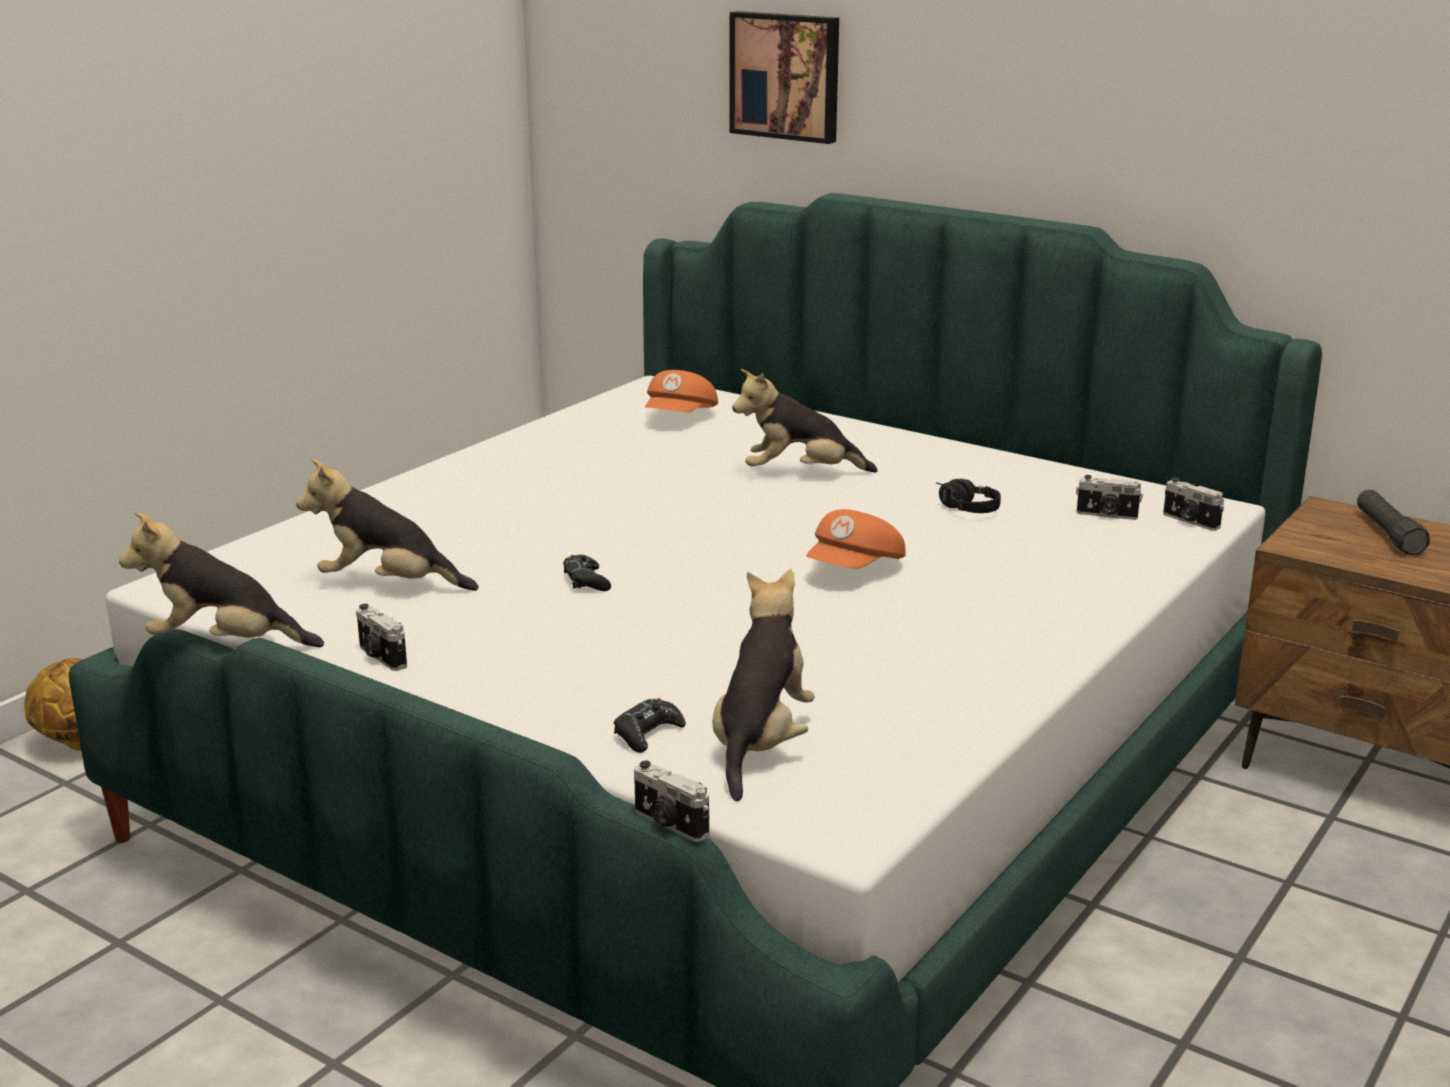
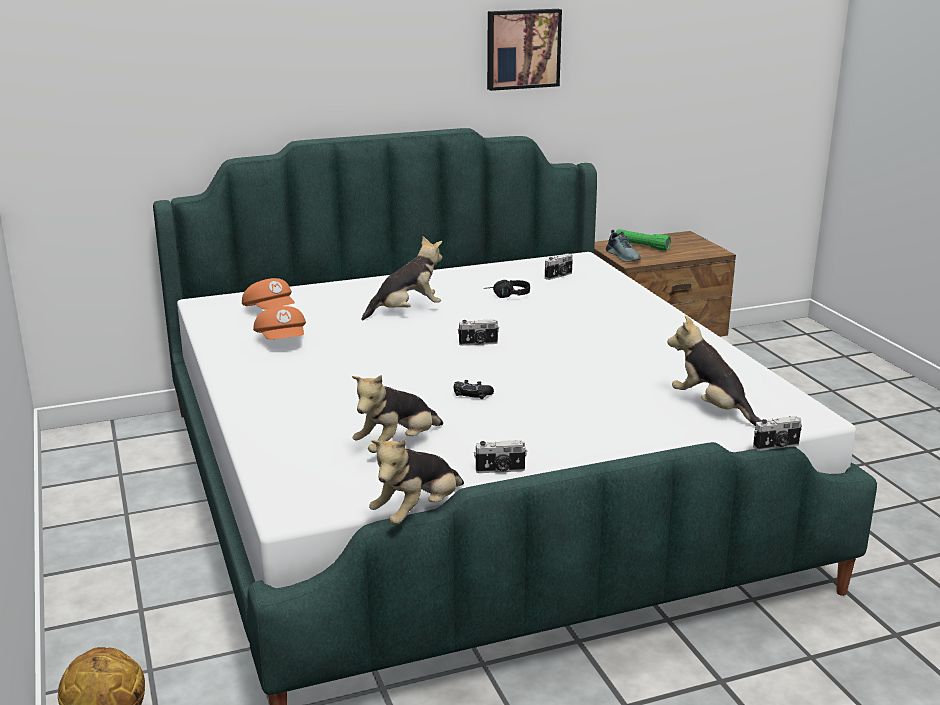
camera: 55 degrees left, 0 degrees up
black game controller [614,698,686,753] -> none
picture [729,11,839,144] -> picture moved to [487,9,562,91]
plush toy [732,369,878,473] -> plush toy turned 150 degrees counterclockwise [361,236,443,320]
orange cap [806,509,906,569] -> orange cap moved to [253,306,306,340]
camera [1163,477,1224,531] -> camera moved to [458,319,499,346]
black flashlight [1357,490,1430,555] -> green flashlight [616,229,671,251]
none -> shoe [606,230,641,262]

